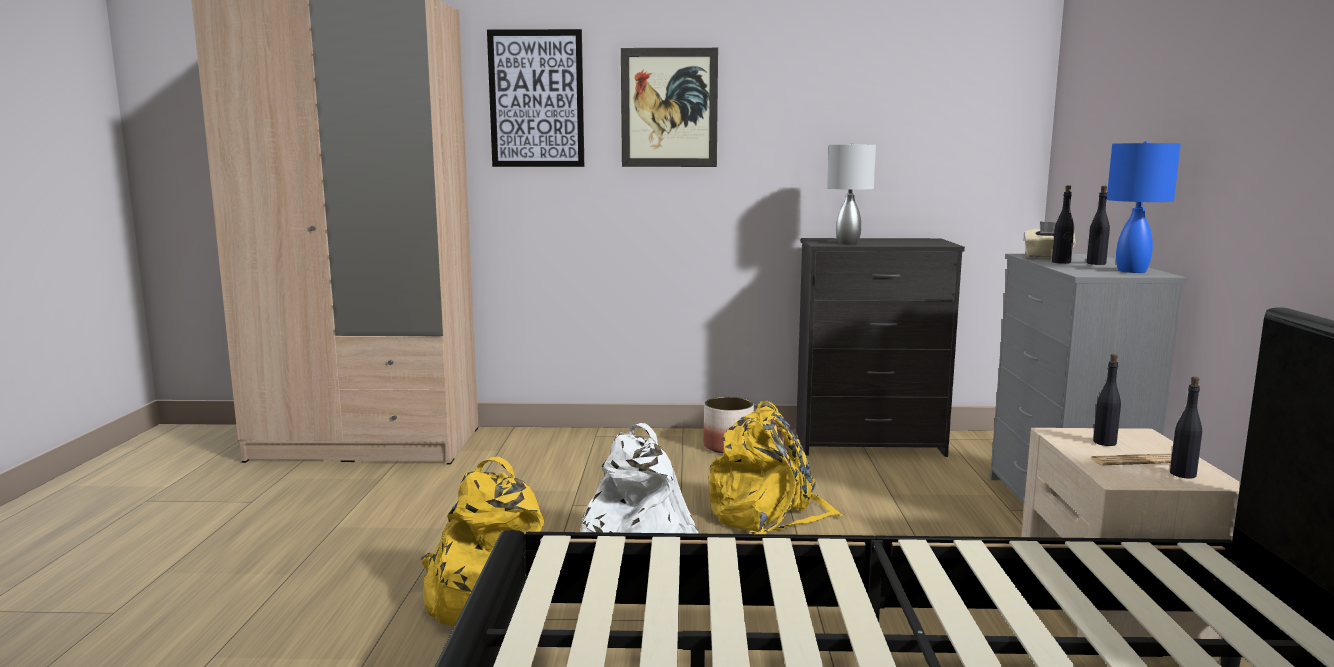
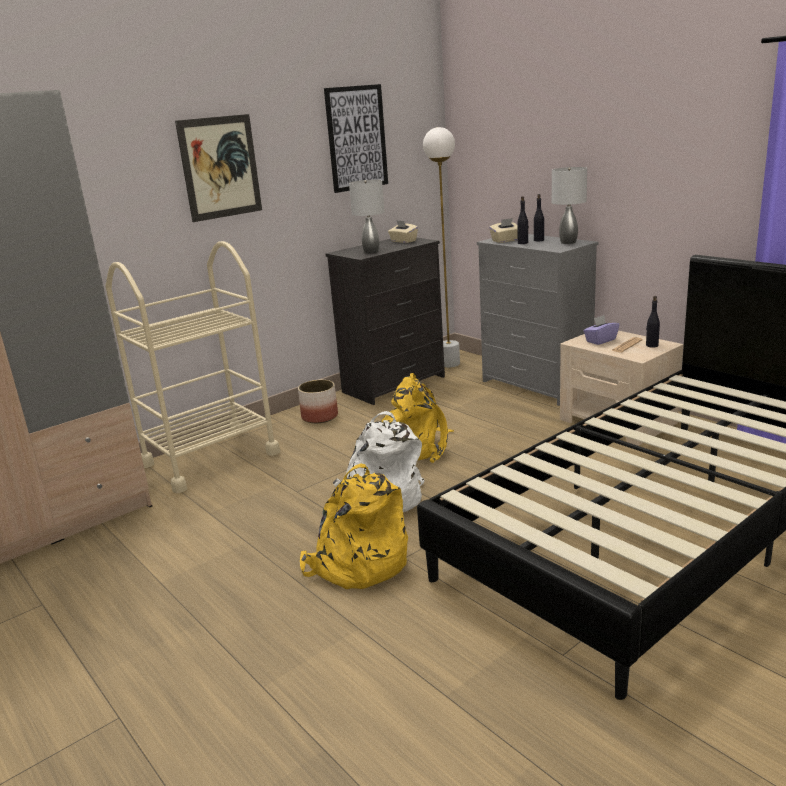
camera: 40 degrees left, 10 degrees up
picture [487,29,584,167] -> picture moved to [324,84,388,193]
black bottle [1093,354,1121,446] -> purple tissue box [583,315,619,345]
blue table lamp [1107,141,1181,273] -> grey table lamp [552,167,587,244]
none -> beige cart [106,241,280,493]
none -> beige tissue box [388,220,418,243]
none -> white floor lamp [423,127,460,368]

